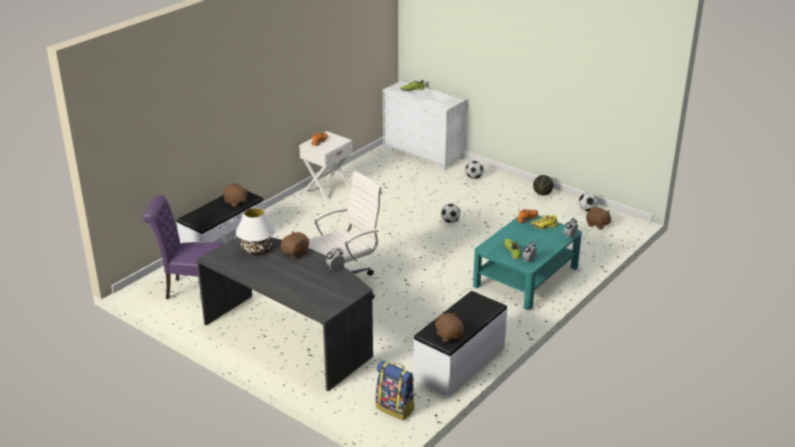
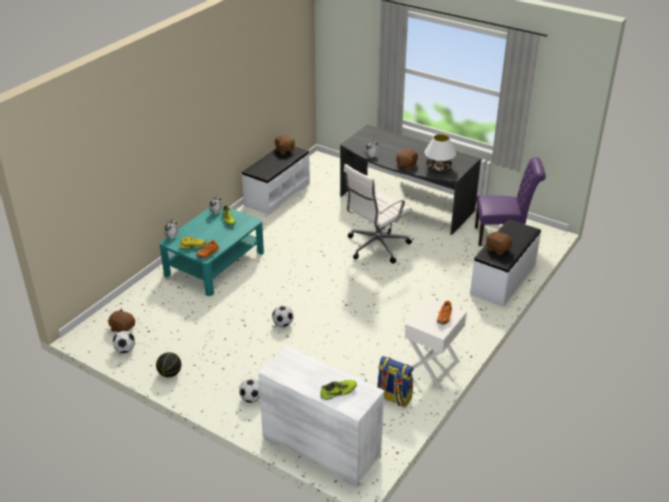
camera: 175 degrees right, 5 degrees up
backpack [376,361,414,420] -> backpack moved to [377,356,414,407]

